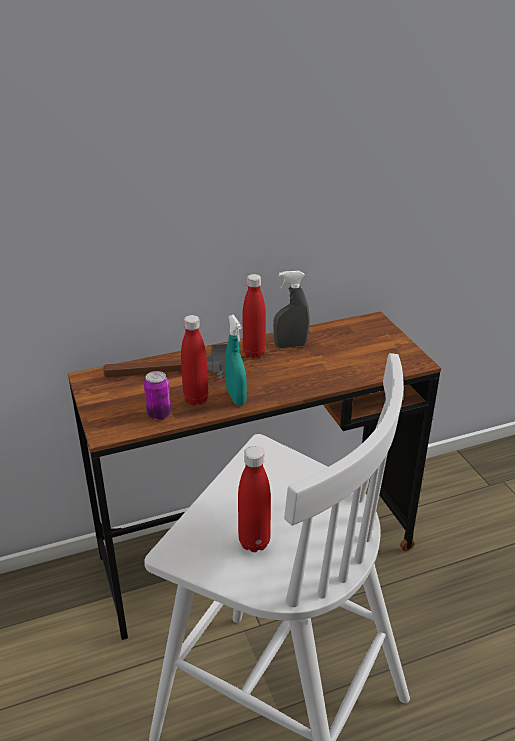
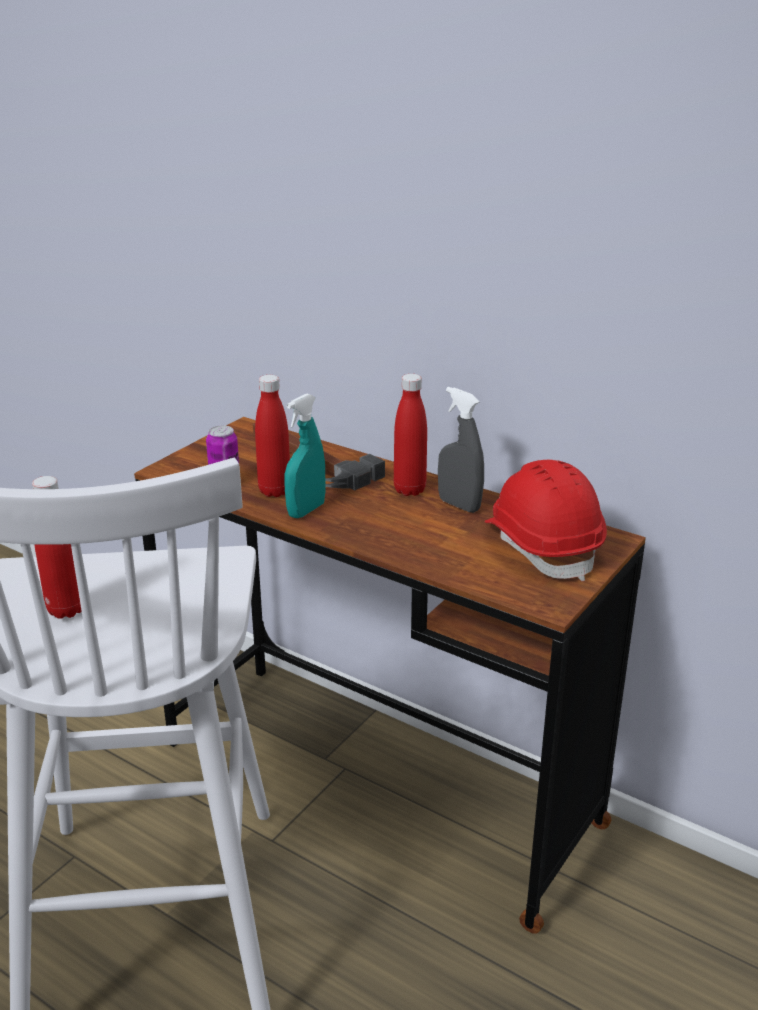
camera: 55 degrees right, 5 degrees down
none -> red hard hat [485,459,607,581]

